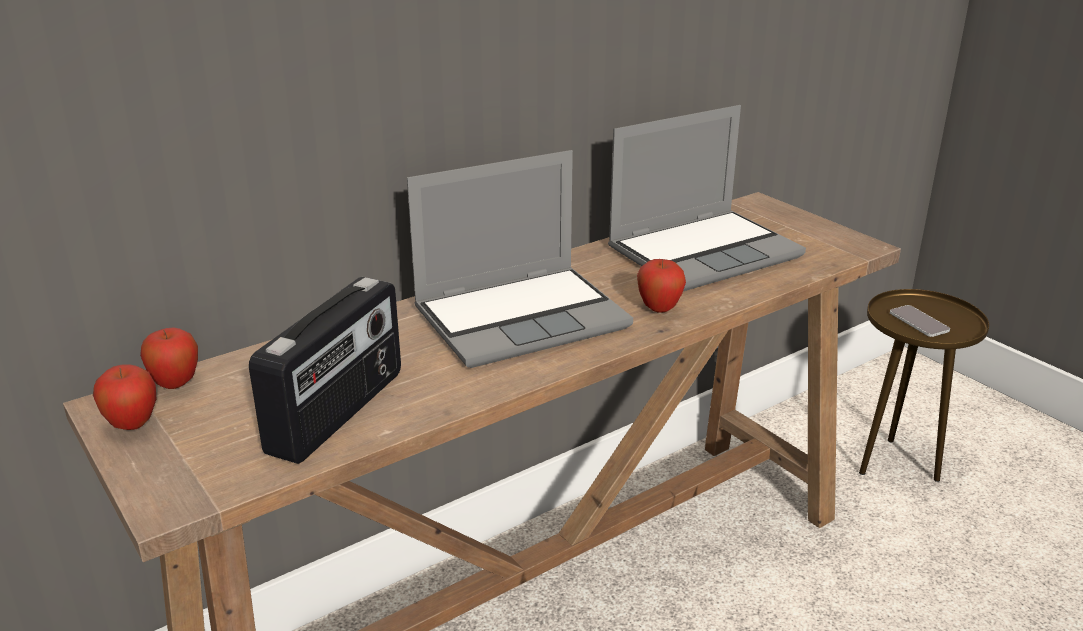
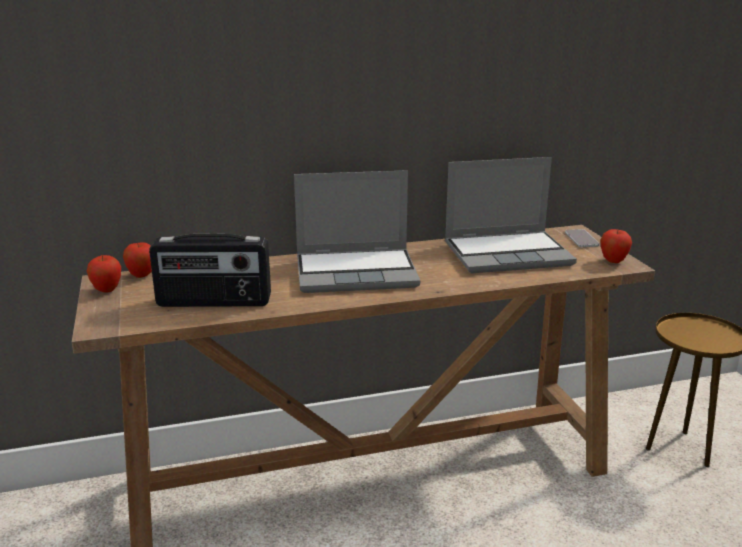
camera: 20 degrees right, 5 degrees down
radio [249,277,401,464] -> radio turned 45 degrees clockwise [149,234,271,307]
apple [637,259,686,313] -> apple moved to [600,229,632,263]
phone [890,305,950,337] -> phone moved to [565,229,599,247]

